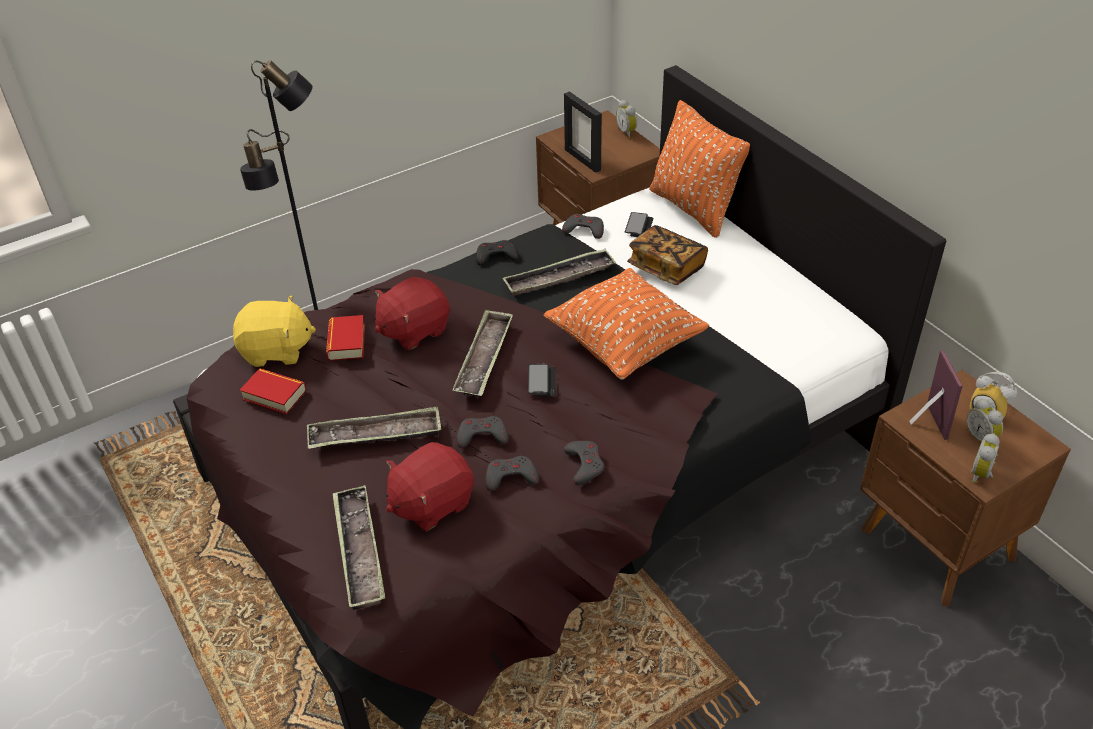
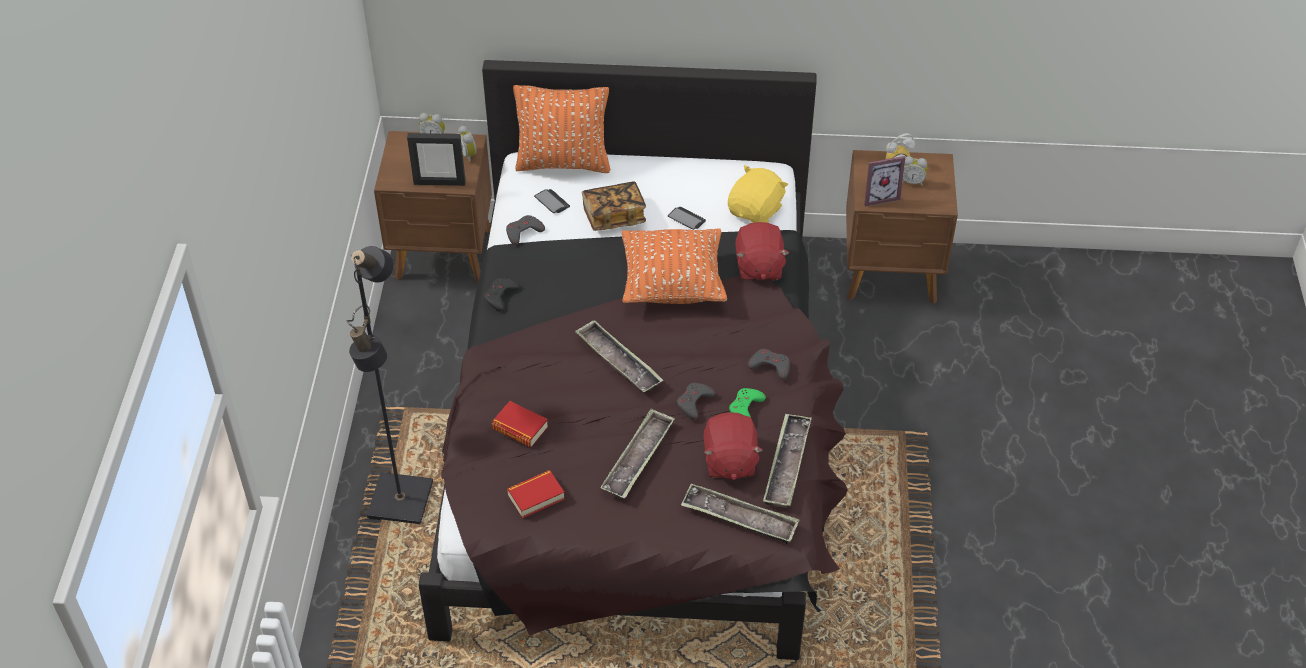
camera: 55 degrees left, 5 degrees up
yellow plush toy [233,295,316,367] -> yellow plush toy moved to [728,165,788,223]
red plush toy [375,277,450,350] -> red plush toy moved to [735,222,789,280]
grey game controller [485,456,539,491] -> green game controller [729,388,766,417]
tray [503,249,616,296] -> tray moved to [763,414,812,508]
phone [528,364,556,397] -> phone moved to [668,207,706,230]
picture frame [910,351,962,440] -> picture frame turned 135 degrees clockwise [864,156,906,206]
alarm clock [971,433,1000,483] -> alarm clock moved to [458,126,477,162]

